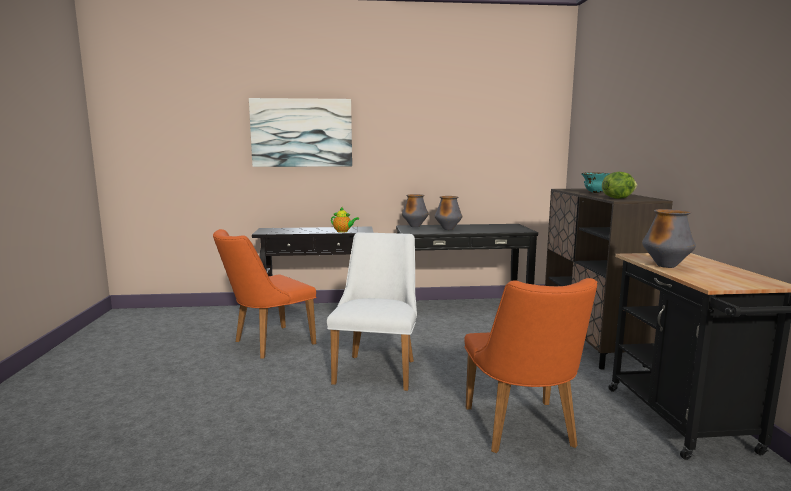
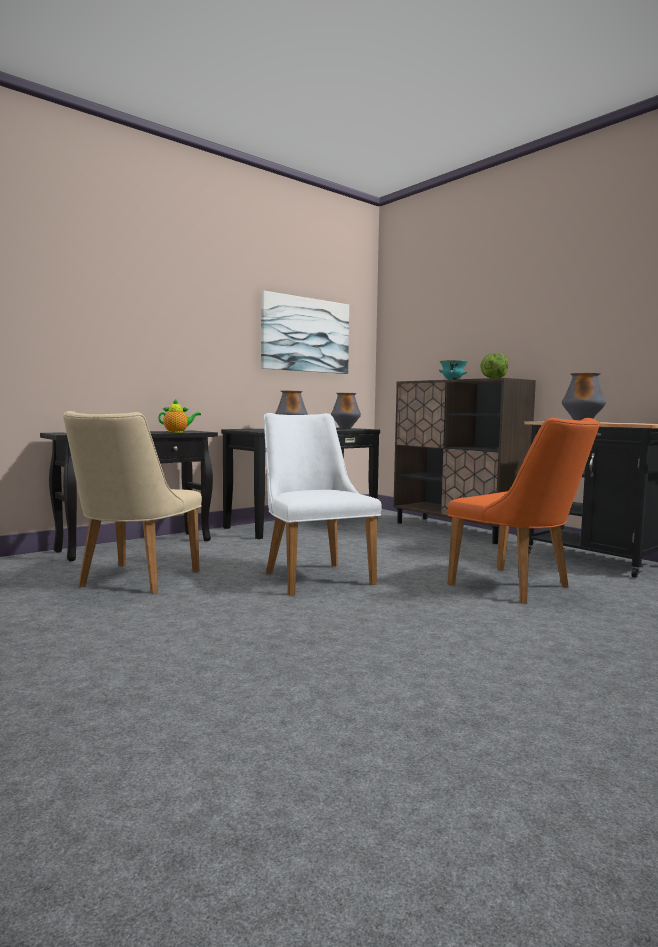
camera: 35 degrees left, 5 degrees down
orange chair [213,229,316,359] -> beige chair [63,411,202,594]
picture [249,98,352,167] -> picture moved to [261,290,349,374]
vase [402,194,429,227] -> vase moved to [331,393,361,429]

